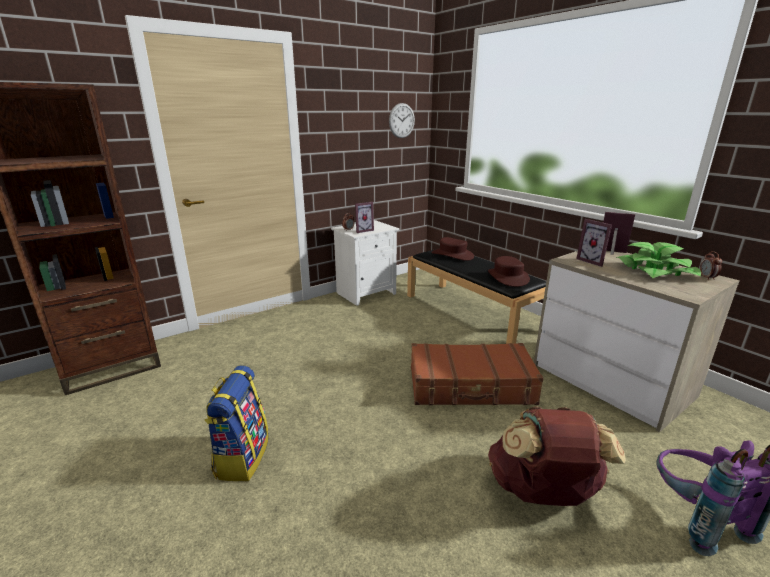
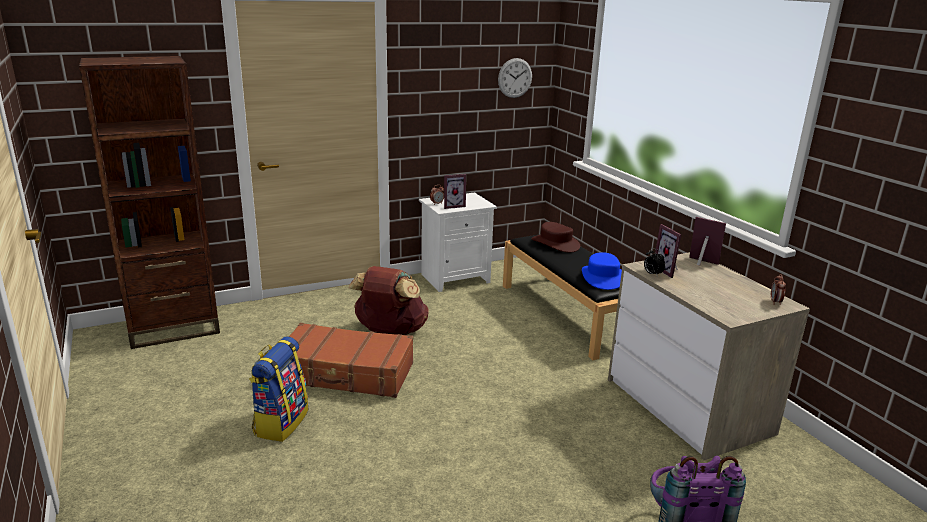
camera: 10 degrees right, 0 degrees up
brown suitcase [411,343,544,405] -> brown suitcase moved to [289,323,413,398]
brown hat [488,256,530,287] -> blue hat [582,252,622,290]
brown backpack [488,406,626,506] -> brown backpack moved to [348,266,429,335]
potted plant [616,242,701,278] -> none
none -> alarm clock [644,248,665,277]

